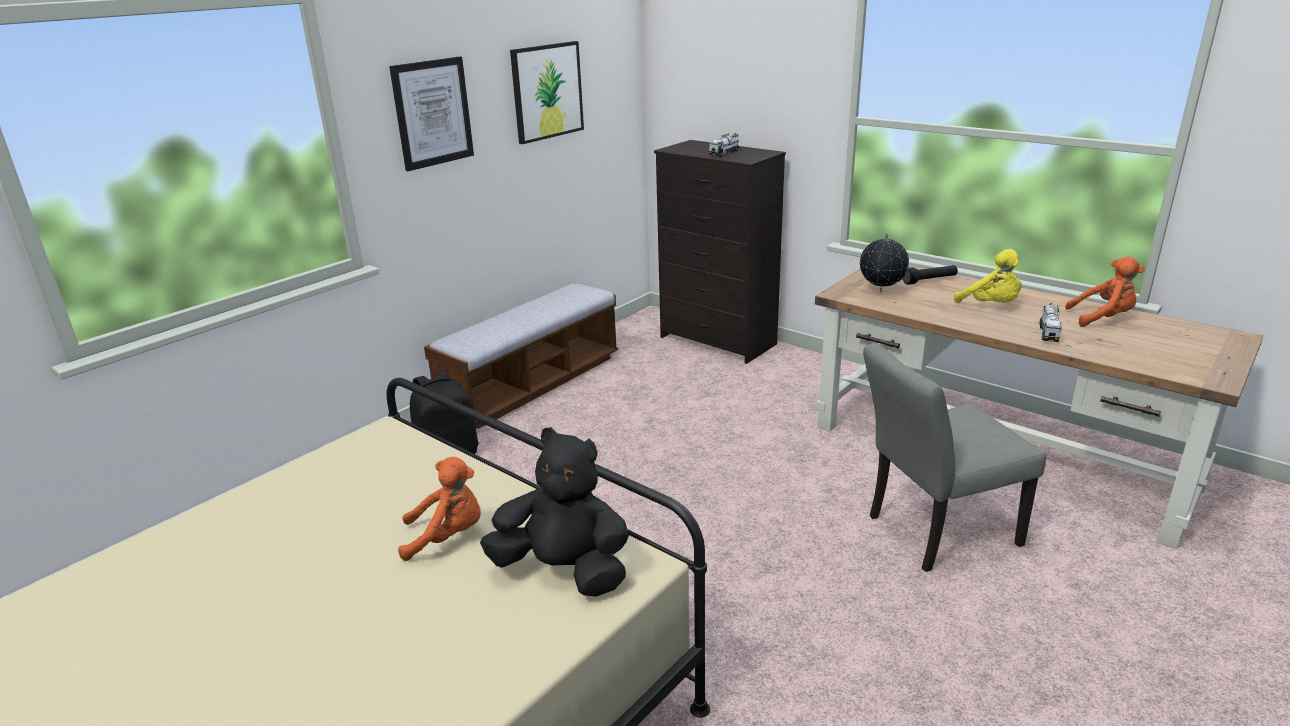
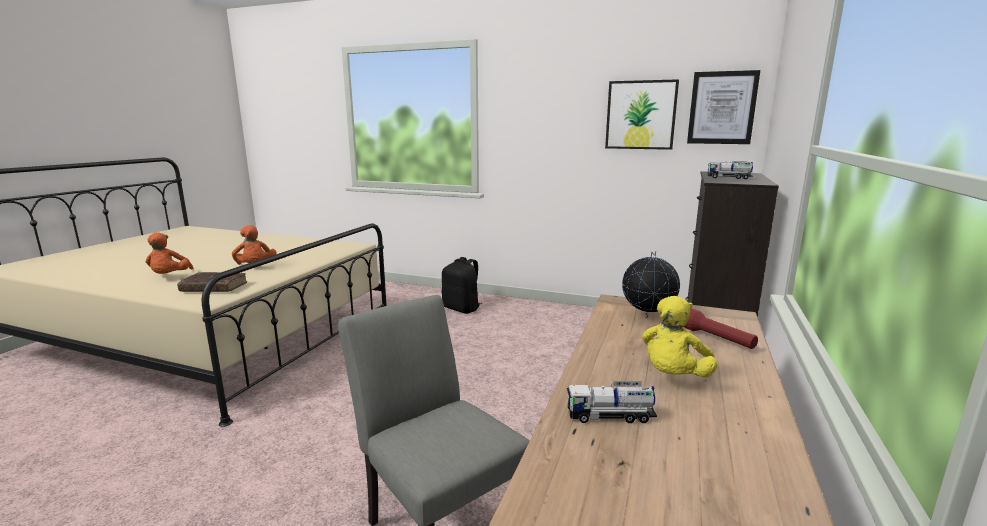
camera: 70 degrees right, 10 degrees down
picture [389,56,474,171] -> picture moved to [687,70,760,144]
bench [424,283,618,429] -> none
black plush toy [480,427,629,597] -> brown book [177,272,247,292]
black flashlight [903,265,958,285] -> red flashlight [684,309,758,349]
orange plush toy [1065,257,1144,327] -> orange plush toy moved to [146,232,194,274]

